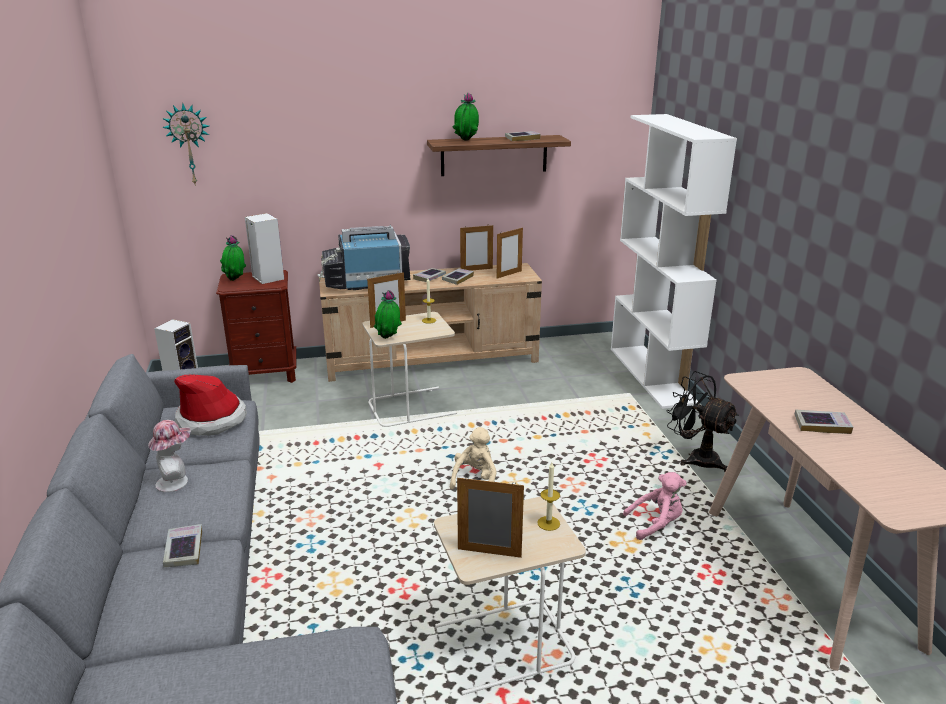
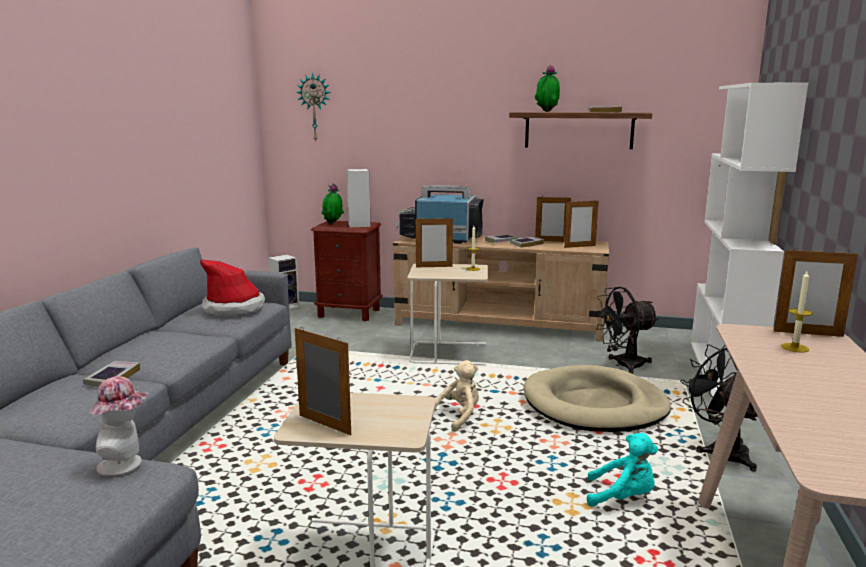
camera: 25 degrees right, 10 degrees down
hat [148,420,191,492] -> hat moved to [89,376,149,476]
potted plant [374,290,402,339] -> none
candle [537,462,560,531] -> candle moved to [781,271,813,353]
pink plush toy [623,472,686,540] -> turquoise plush toy [587,433,658,507]
book [795,410,853,434] -> none
none -> beige dog bed [523,365,671,432]
none -> black fan [594,287,659,374]
none -> picture frame [774,247,858,337]

